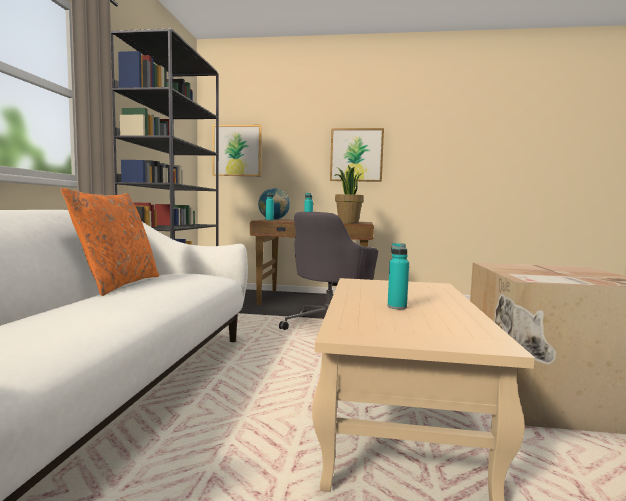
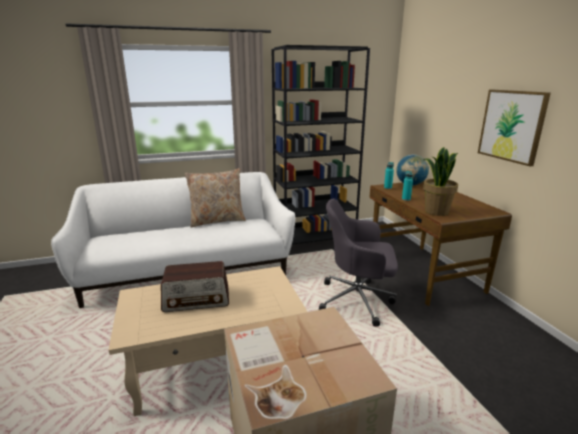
camera: 65 degrees right, 15 degrees up
orange pillow [61,188,159,296] -> beige pillow [185,168,246,227]
picture [213,125,262,176] -> none
turquoise bottle [388,243,409,309] -> radio [161,261,229,312]

